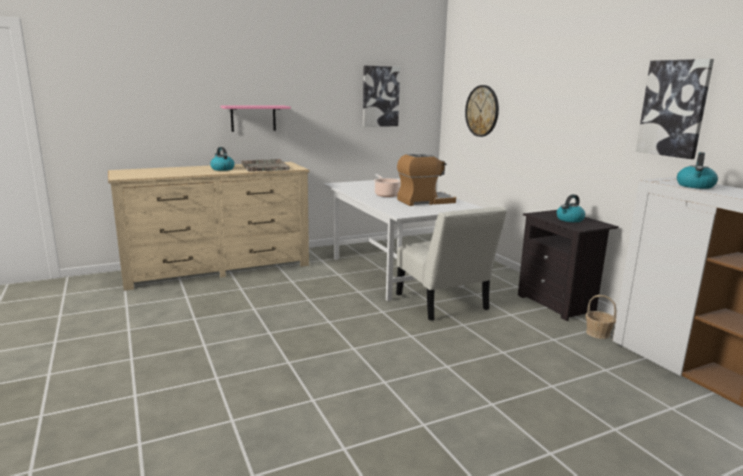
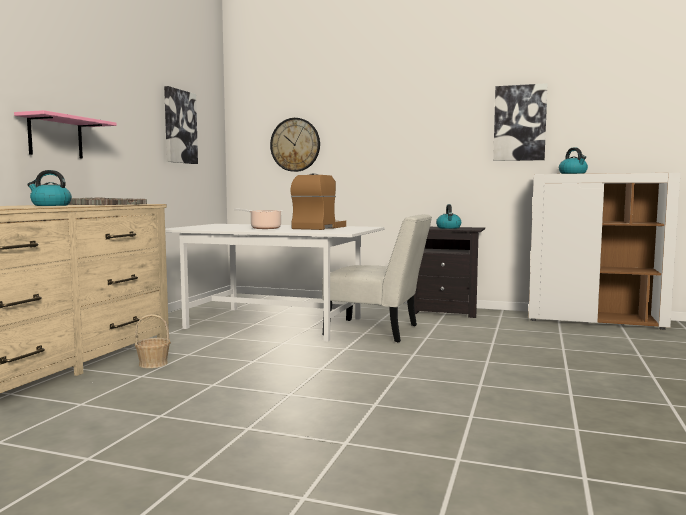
camera: 45 degrees left, 10 degrees down
basket [586,295,616,339] -> basket moved to [135,314,171,368]

